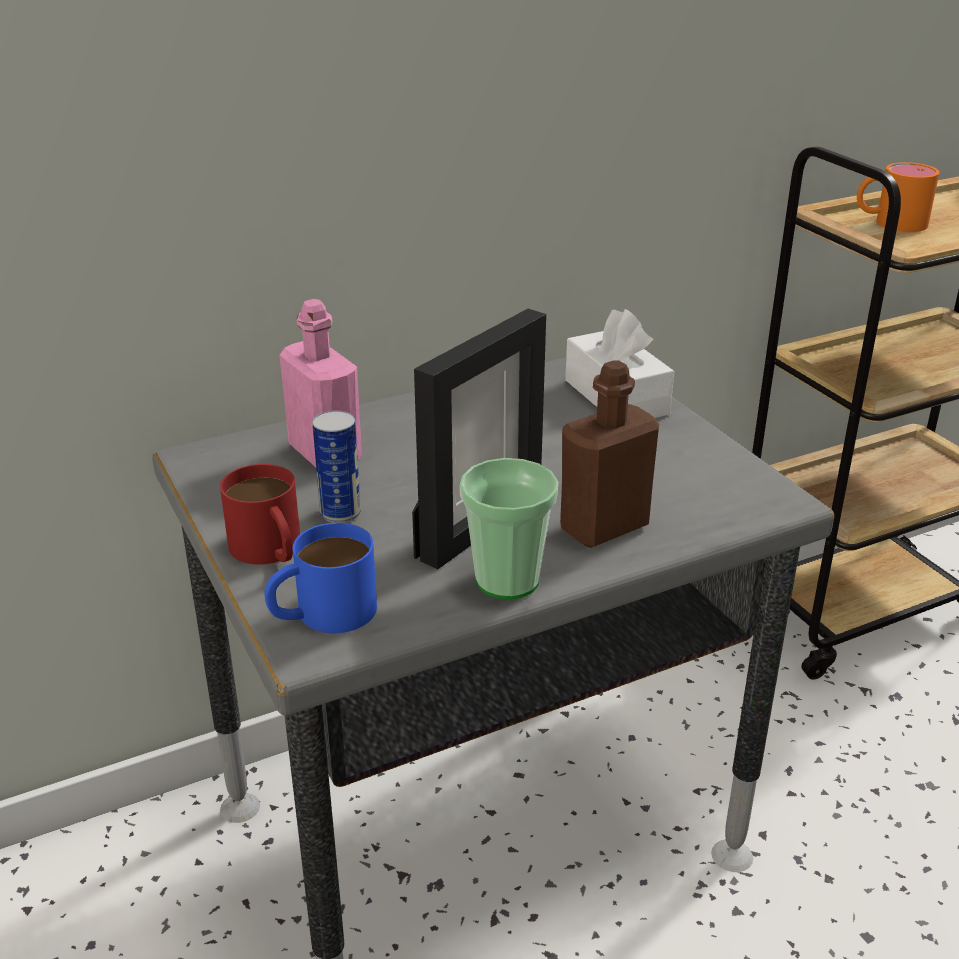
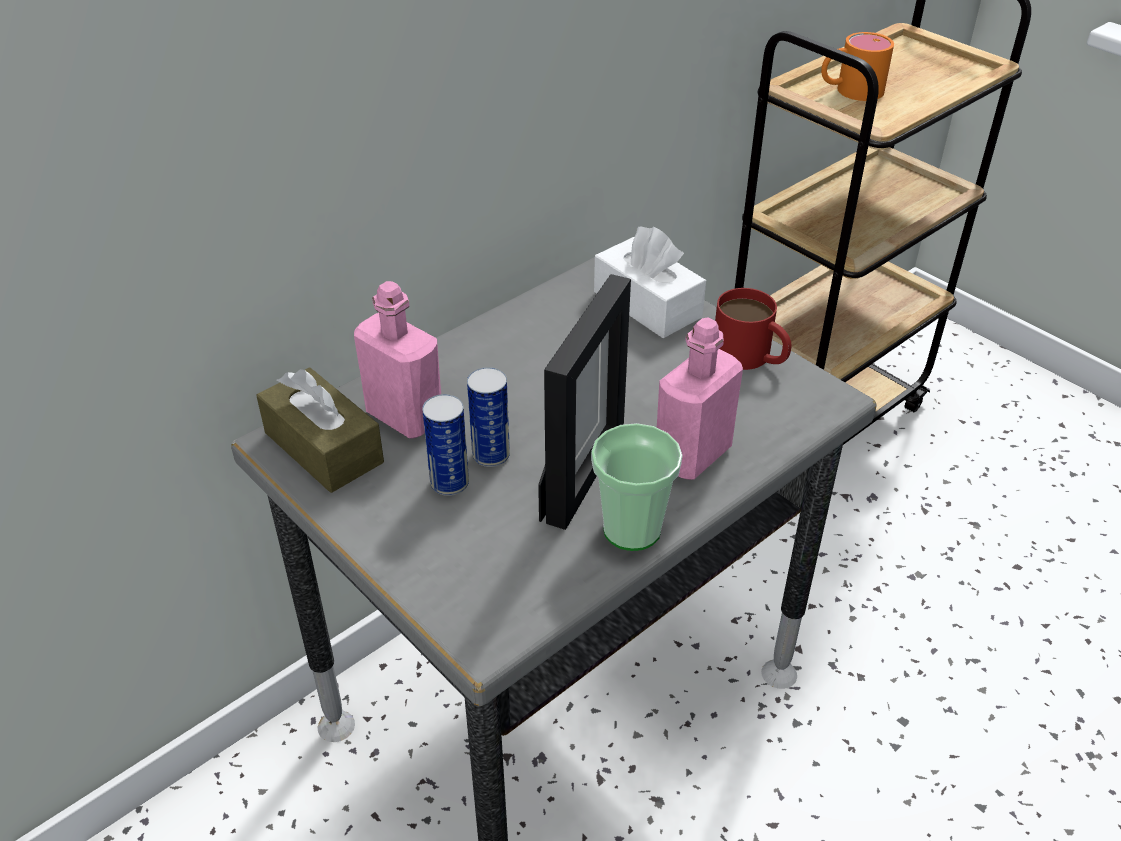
camera: 15 degrees left, 10 degrees up
red mug [220,464,300,565] -> red mug moved to [715,288,792,370]
blue mug [264,523,377,633] -> none
brown bottle [560,361,659,548] -> pink bottle [657,317,743,480]
none -> brown tissue box [256,367,384,493]
none -> can [467,367,510,467]

